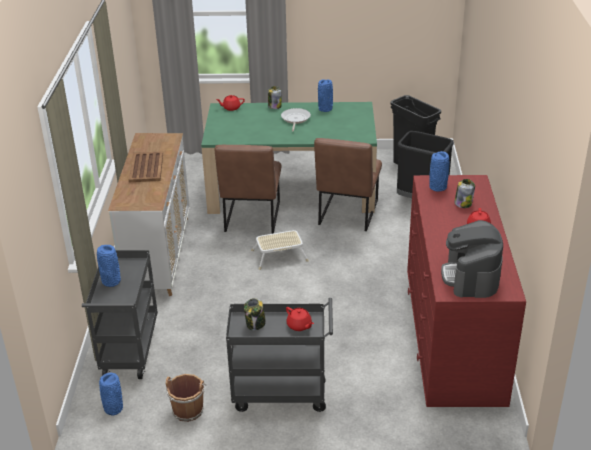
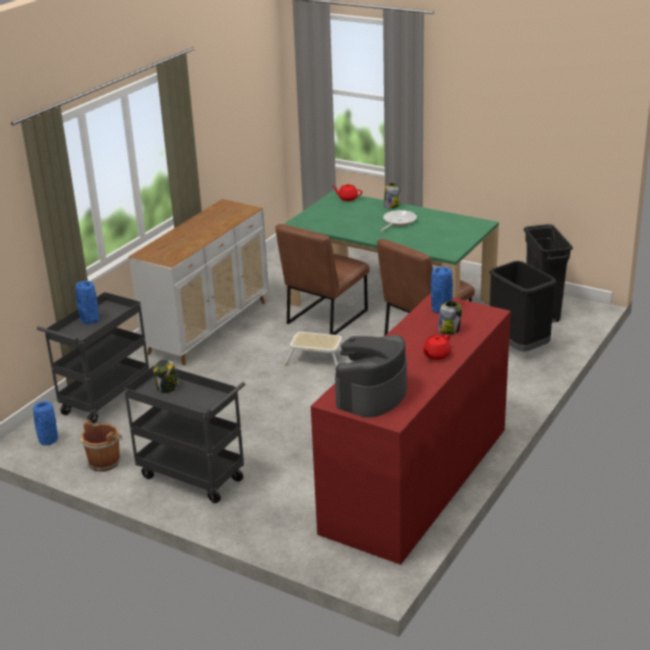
camera: 30 degrees right, 5 degrees down
brown tray [129,151,163,182] -> none
red teapot [286,307,314,331] -> none
blue vase [318,79,333,112] -> none

